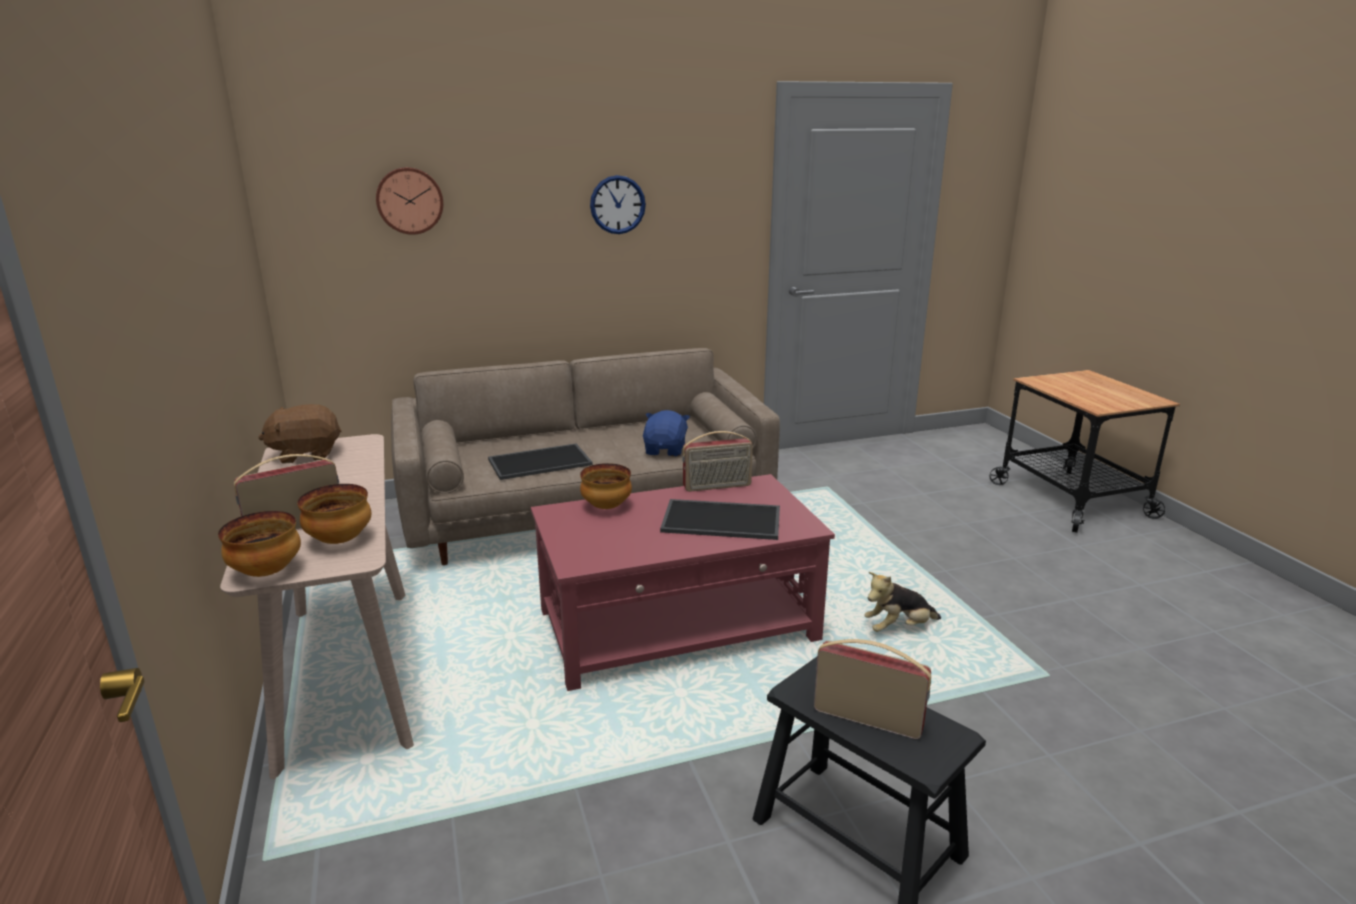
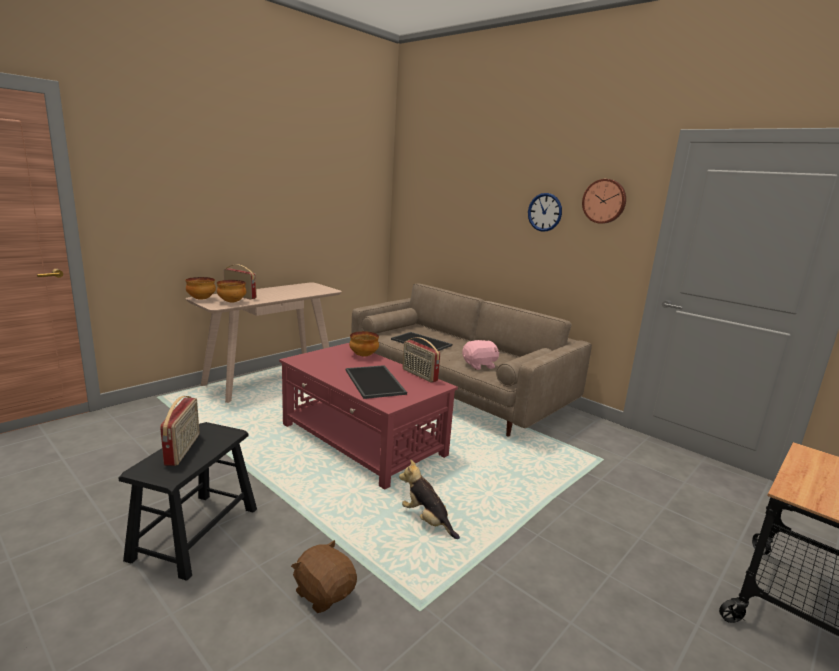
camera: 60 degrees right, 5 degrees down
brown plush toy [258,404,342,464] -> brown plush toy moved to [291,540,357,613]
wall clock [376,167,443,235] -> wall clock moved to [582,179,626,224]
blue plush toy [643,410,690,456] -> pink plush toy [462,340,499,370]

